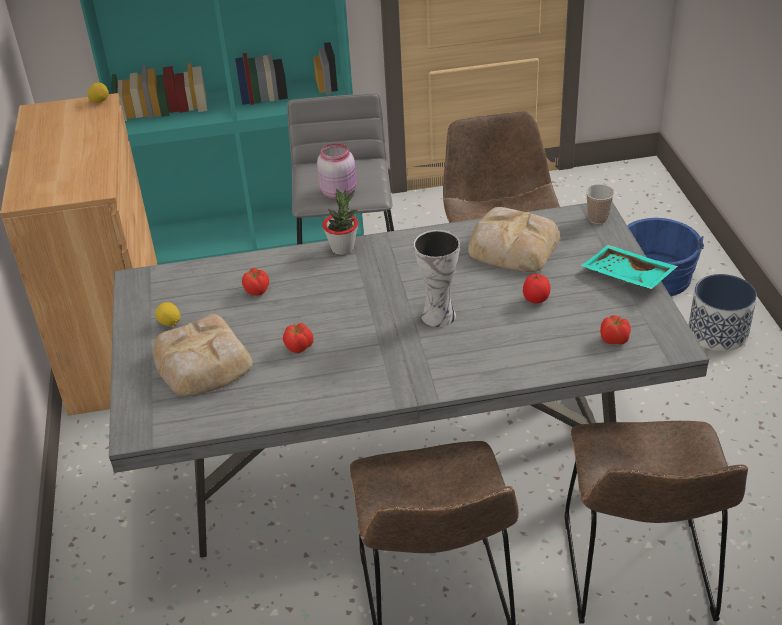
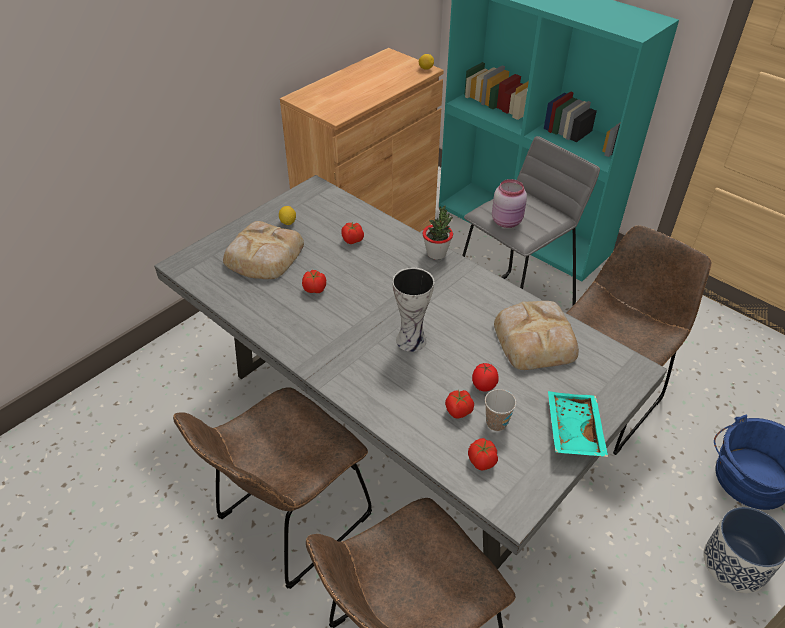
camera: 50 degrees right, 5 degrees up
cup [586,184,614,224] -> cup moved to [485,389,516,431]
none -> tomato [445,390,474,418]

